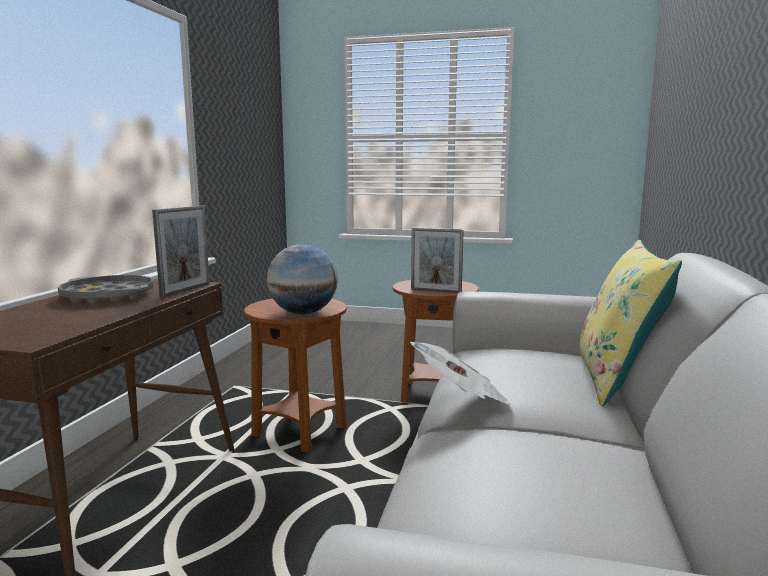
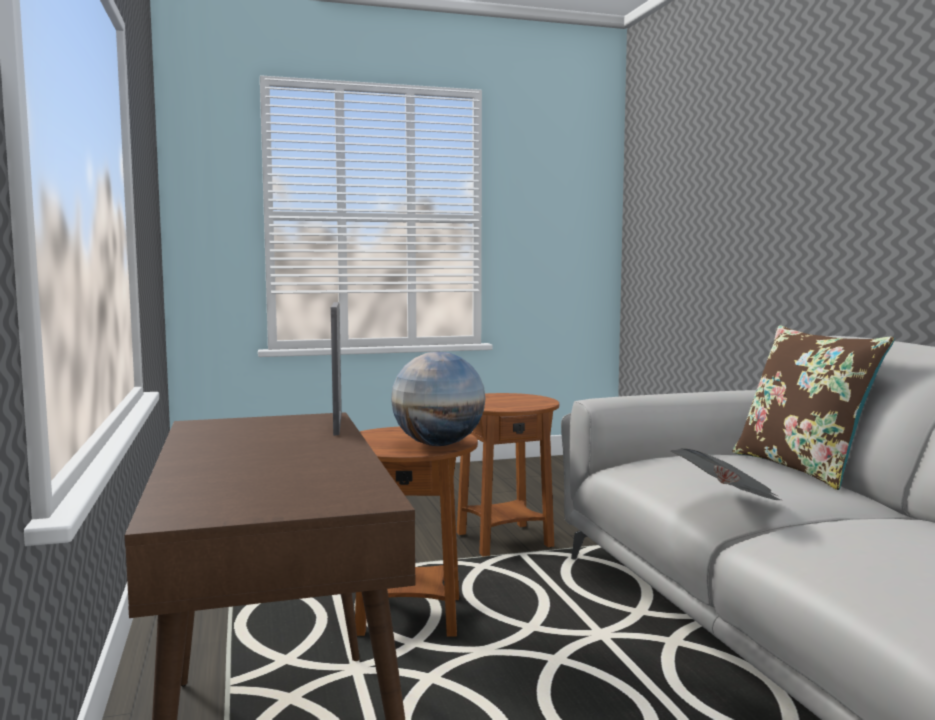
camera: 30 degrees left, 5 degrees down
grey tray [58,275,154,304] -> none
picture frame [411,228,464,293] -> none
yellow pillow [579,240,682,406] -> brown pillow [732,325,895,490]

